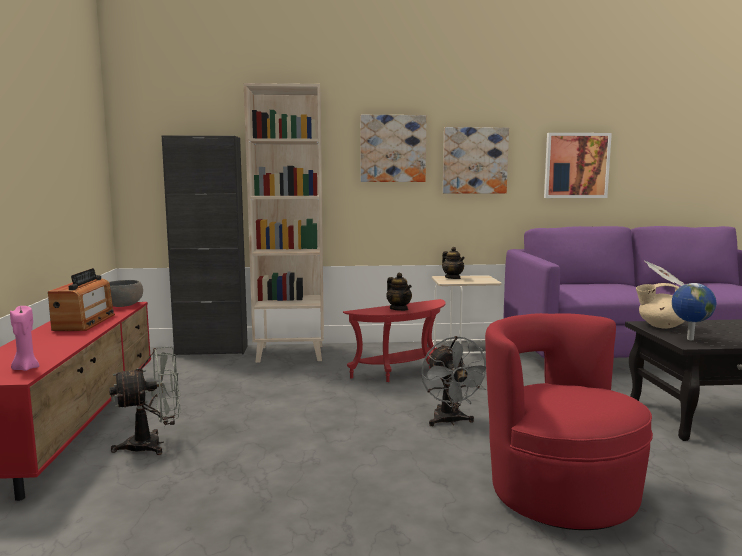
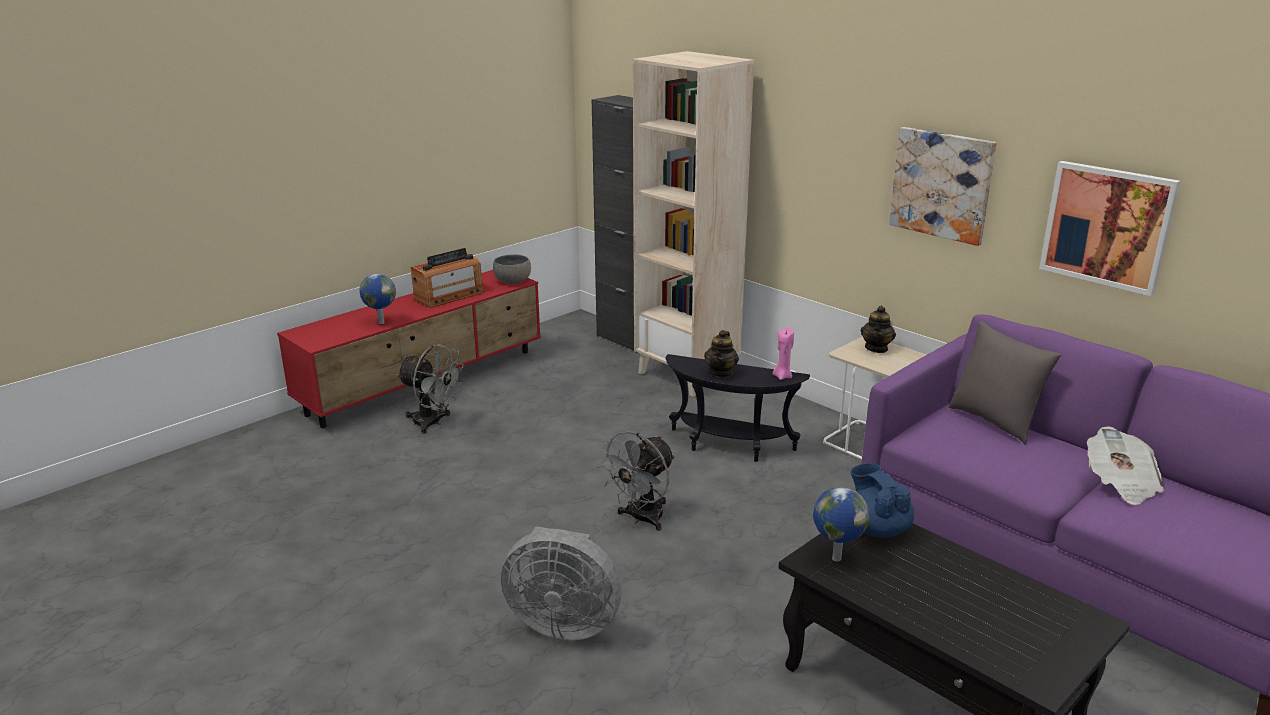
camera: 50 degrees right, 15 degrees up
pink candle [10,305,40,371] -> pink candle moved to [773,327,794,380]
red side table [343,299,446,382] -> black side table [665,354,810,462]
picture [360,115,427,182] -> none
red armchair [485,313,653,530] -> grey fan [501,527,622,640]
beige teapot [636,283,685,329] -> blue teapot [851,463,914,538]
none -> globe [359,274,396,324]
none -> grey pillow [949,321,1061,444]

